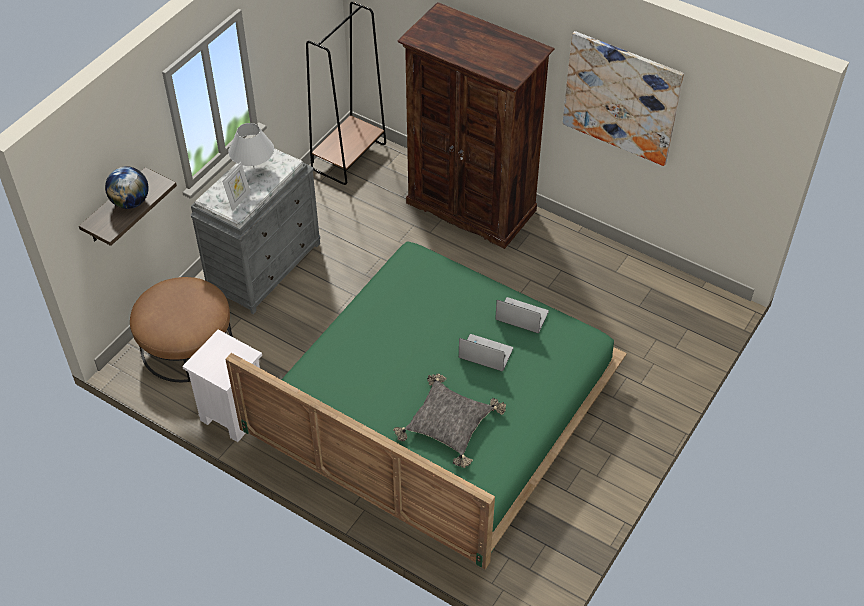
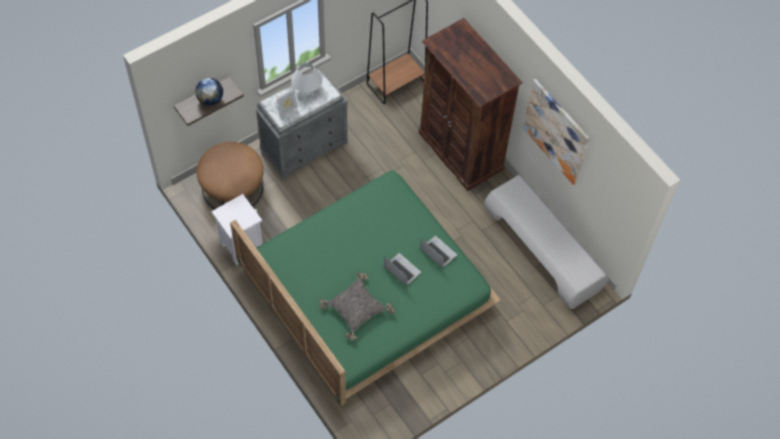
camera: 20 degrees right, 10 degrees up
none -> grey bench [484,175,609,309]

